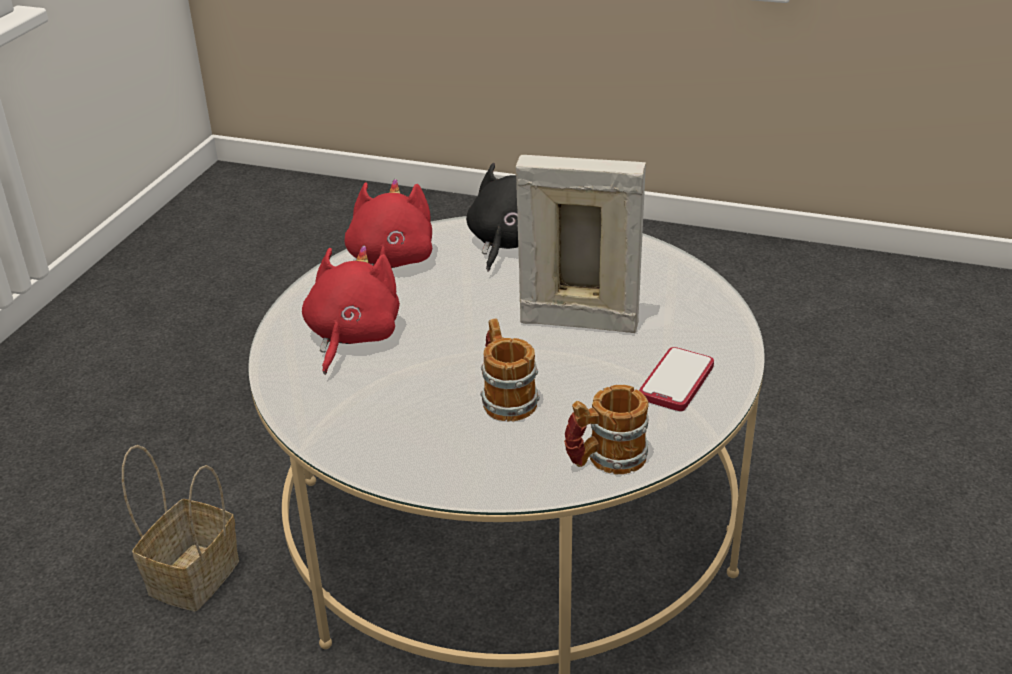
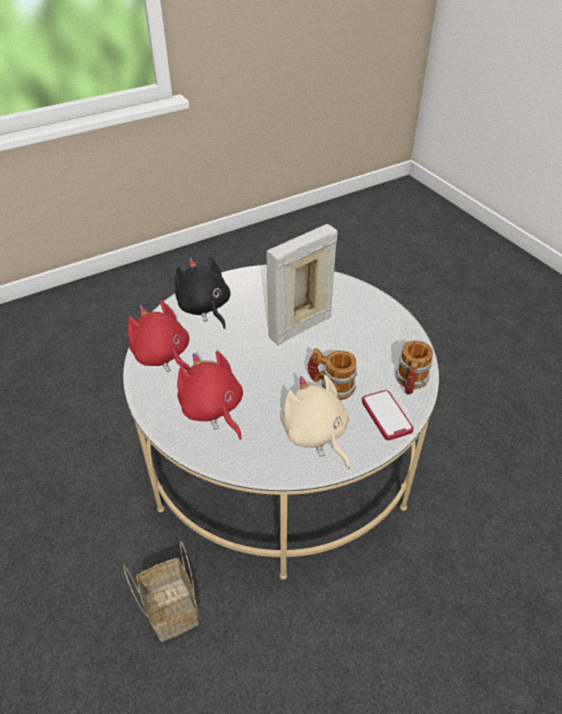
camera: 50 degrees left, 10 degrees up
phone [639,347,714,411] -> phone moved to [362,390,414,440]
none -> beige plush toy [282,375,350,469]

